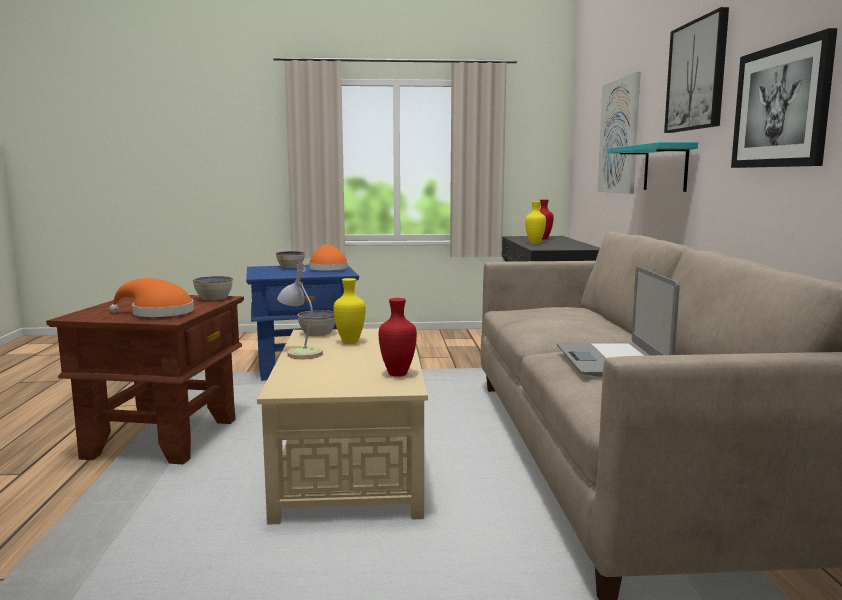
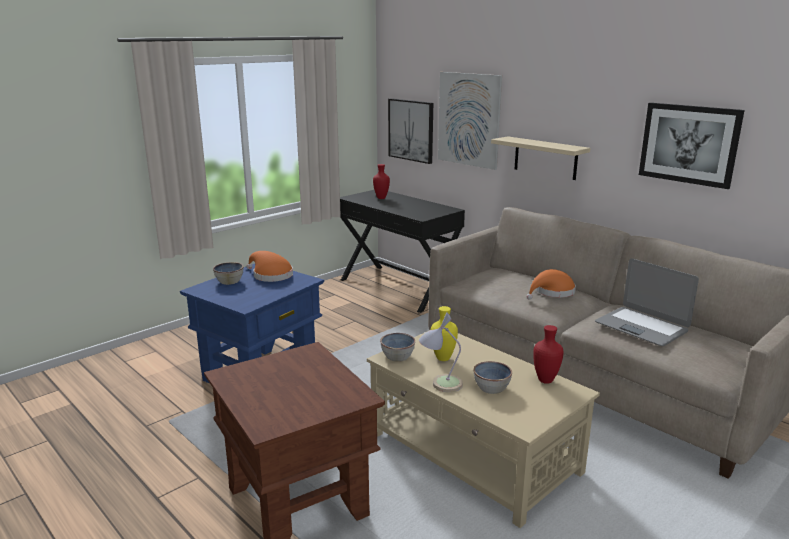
camera: 40 degrees left, 10 degrees up
orange hat [109,278,194,317] -> orange hat moved to [526,269,576,300]
bowl [193,276,233,300] -> bowl moved to [474,361,512,394]
yellow vase [525,201,546,244] -> none
turquoise shelf [608,142,698,192] -> beige shelf [491,136,590,180]
picture [664,7,729,133] -> picture moved to [388,98,433,164]

